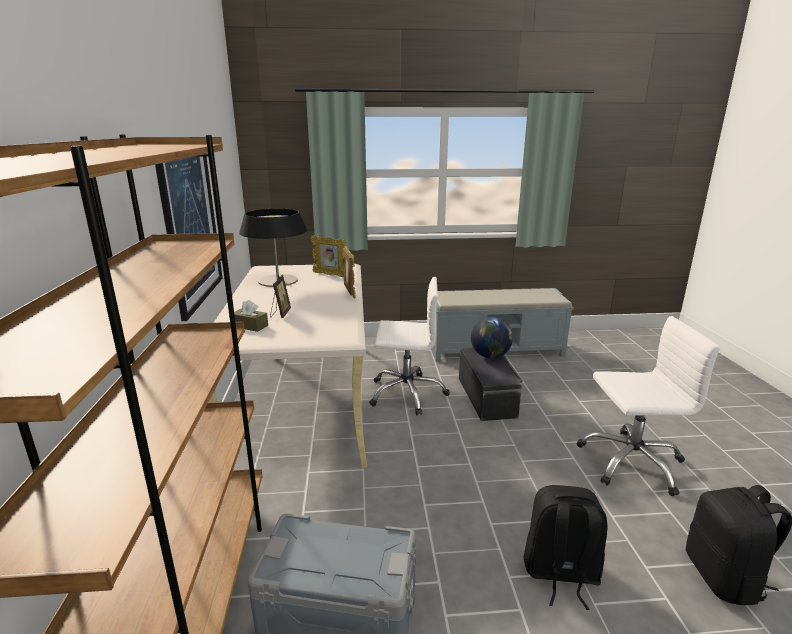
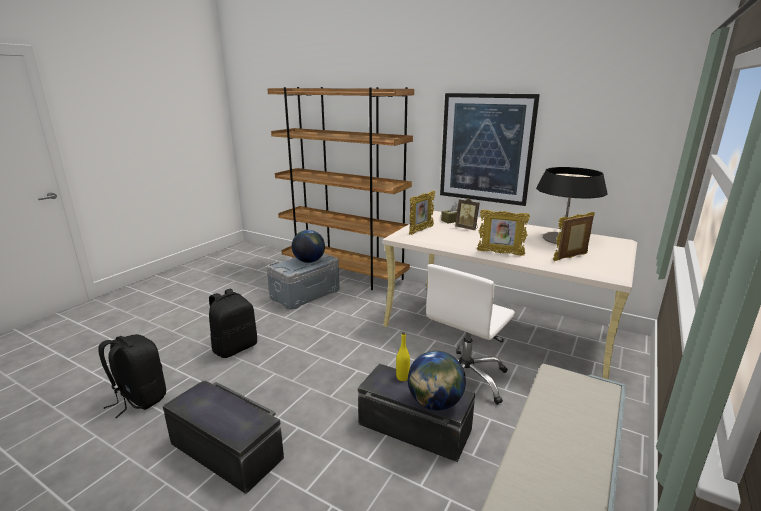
camera: 125 degrees right, 0 degrees up
white office chair [577,316,720,496] -> black storage box [163,380,284,494]
none -> globe [292,230,325,263]
none -> yellow bottle [396,332,410,381]
none -> picture frame [409,191,435,235]

